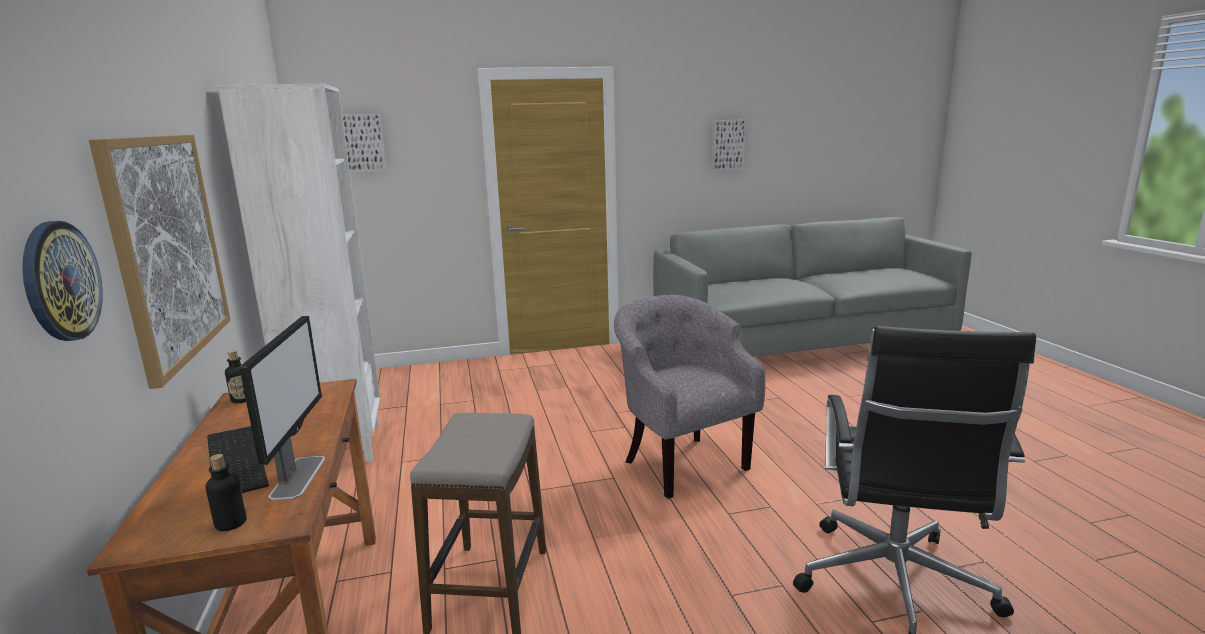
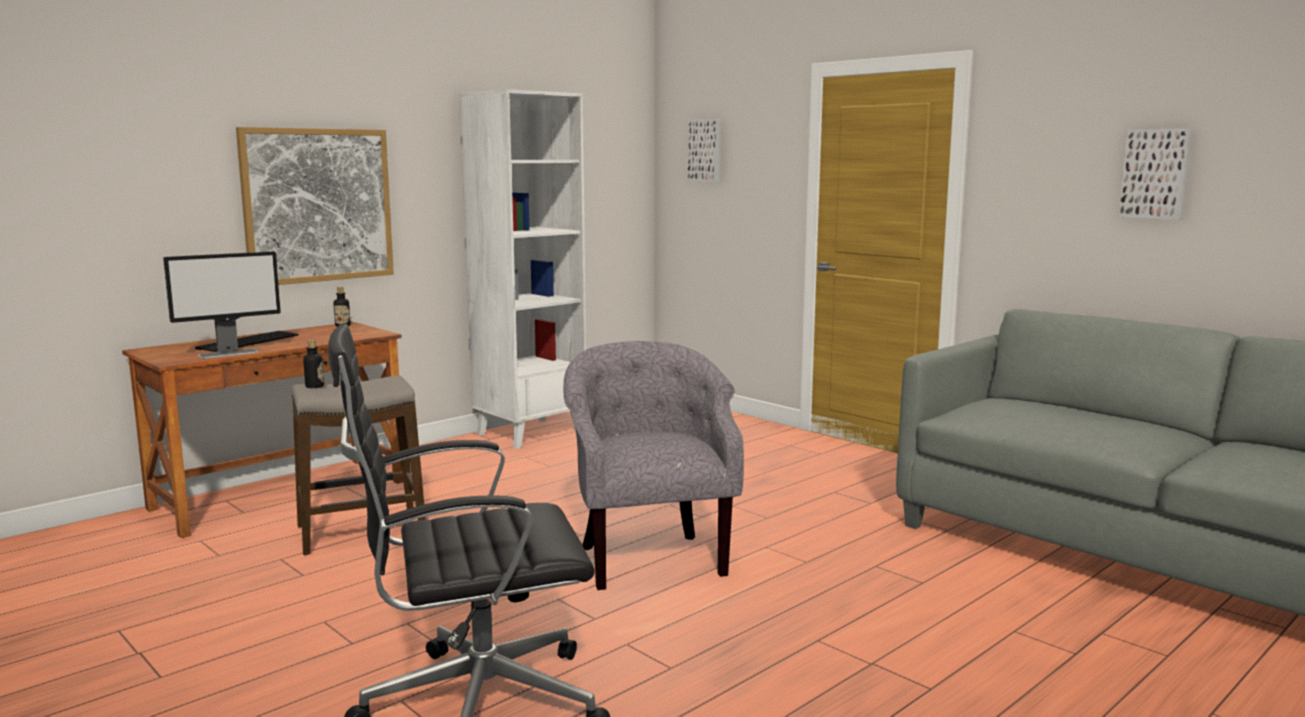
camera: 60 degrees right, 5 degrees down
wall clock [22,221,103,341] -> none
bottle [205,454,247,531] -> bottle moved to [303,340,324,388]
grey armchair [614,295,765,499] -> grey armchair turned 45 degrees counterclockwise [563,341,744,590]

